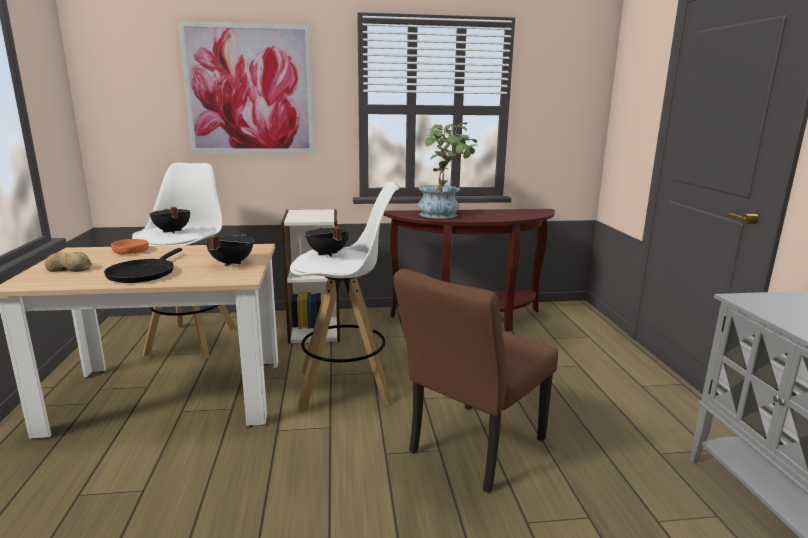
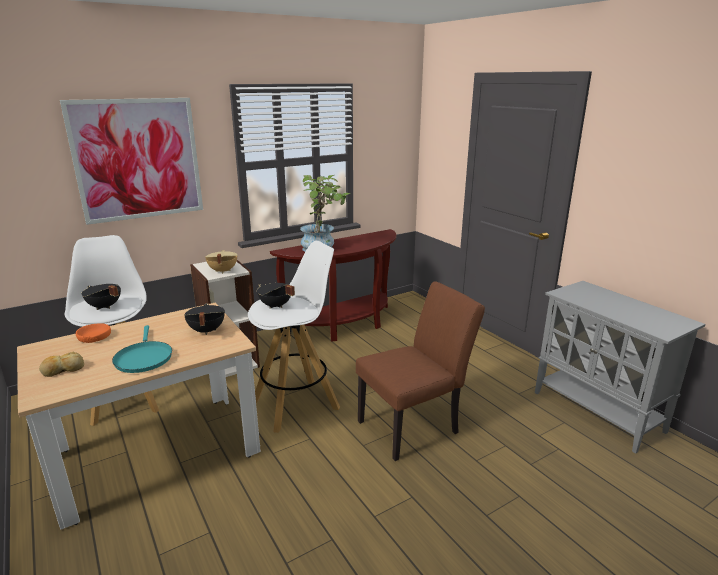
camera: 25 degrees left, 5 degrees up
black frying pan [104,248,182,283] -> turquoise frying pan [112,325,172,373]
brown chair [393,269,558,493] -> brown chair turned 135 degrees counterclockwise [356,281,485,461]
none -> beige cooking pot [205,250,238,274]

